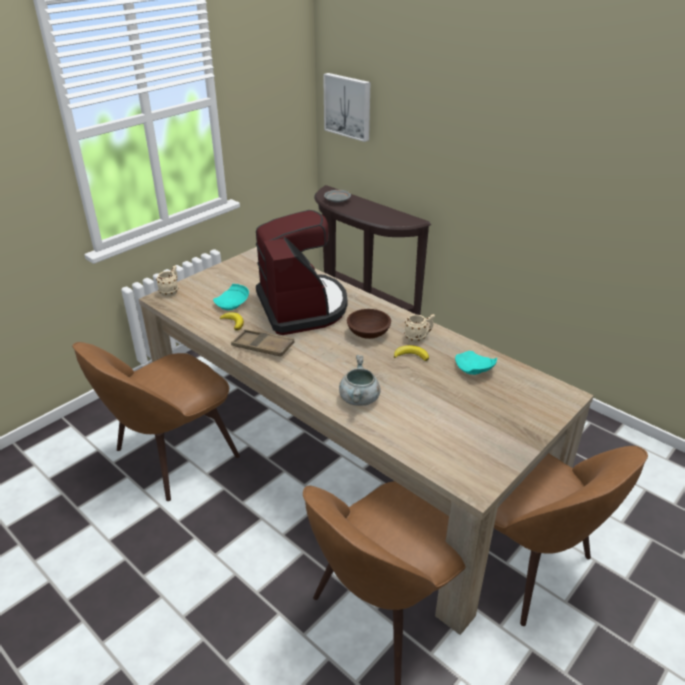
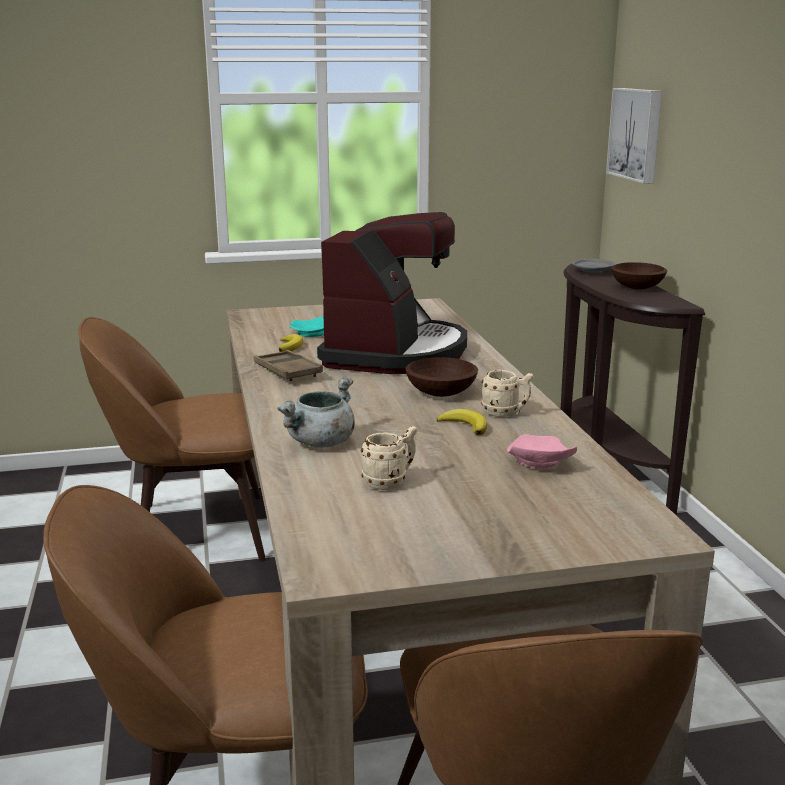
camera: 35 degrees right, 15 degrees down
beige mug [156,265,178,297] -> beige mug moved to [361,426,417,490]
turquoise plate [455,351,497,375] -> pink plate [507,434,577,468]
none -> brown bowl [611,262,667,289]

